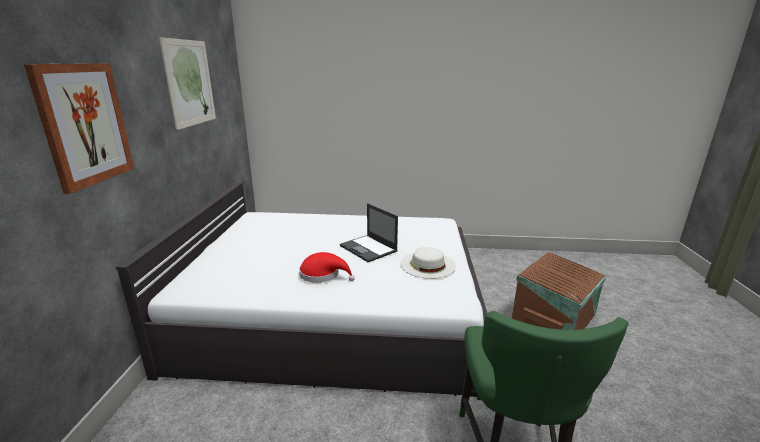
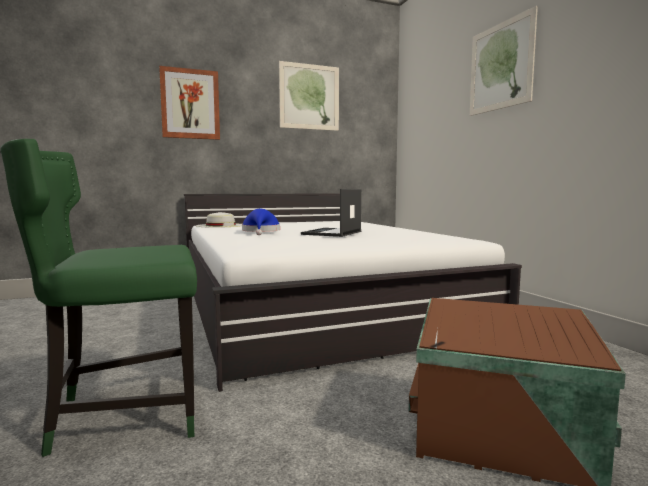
camera: 65 degrees right, 15 degrees down
red hat [299,252,355,283] -> blue hat [242,209,280,235]
white hat [400,247,456,279] -> white hat moved to [196,212,242,228]
none -> picture [470,6,538,116]

